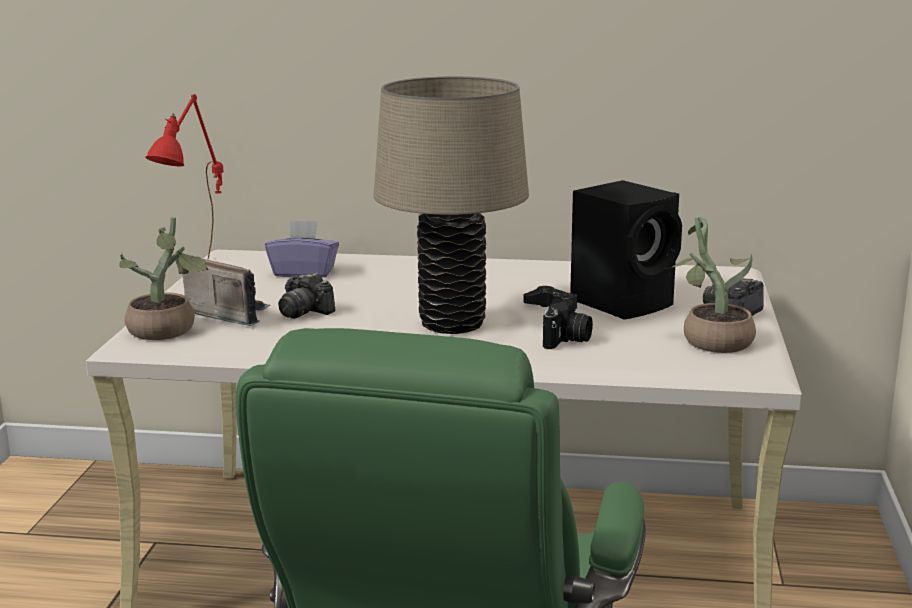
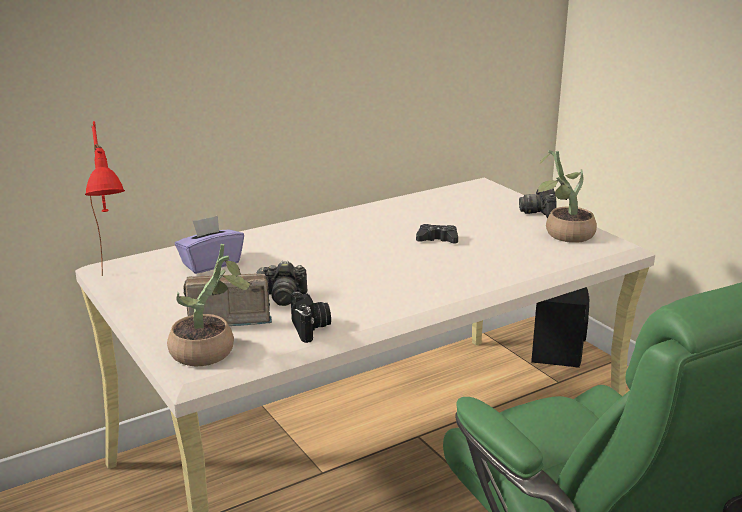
camera: 40 degrees left, 5 degrees up
beige table lamp [374,76,529,334] -> none
camera [543,297,593,349] -> camera moved to [291,291,331,343]
black speaker [570,180,682,320] -> black speaker moved to [531,287,589,368]

